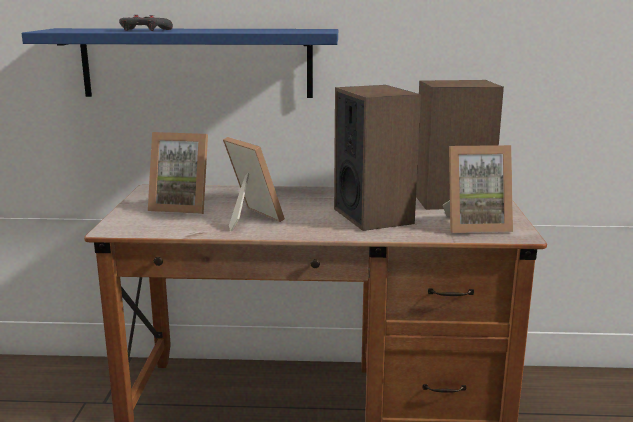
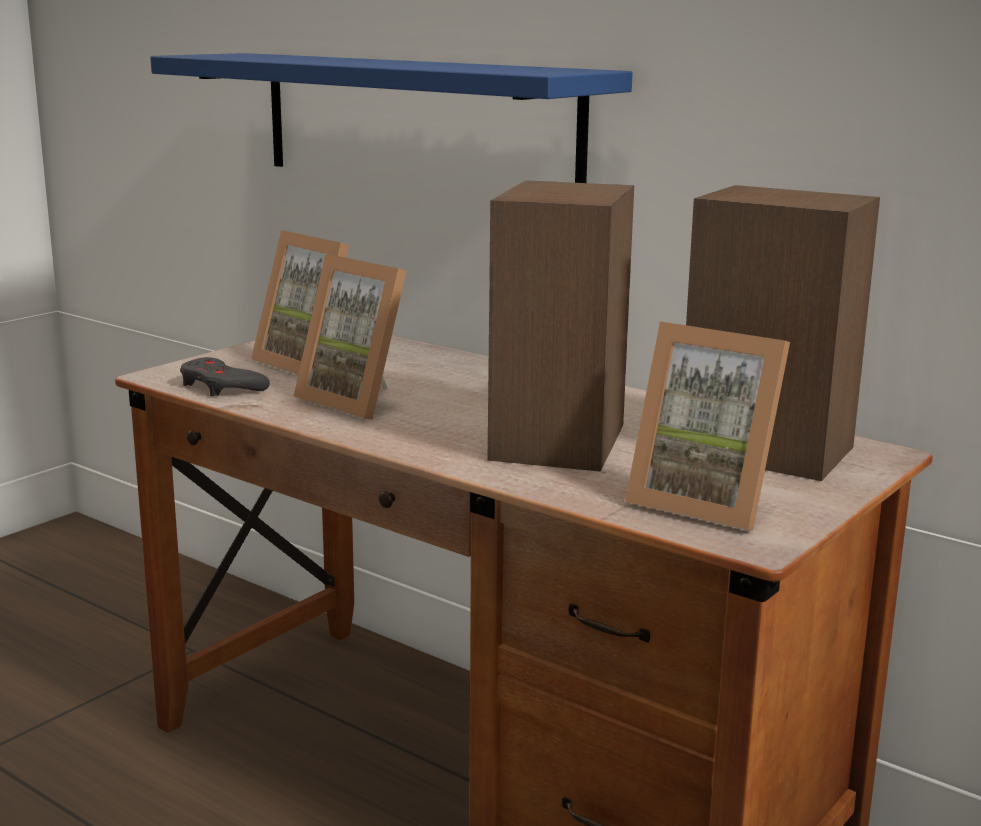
camera: 35 degrees right, 0 degrees up
grey game controller [119,15,173,31] -> grey game controller moved to [180,357,270,396]
picture frame [223,137,285,231] -> picture frame turned 135 degrees clockwise [294,254,406,420]

